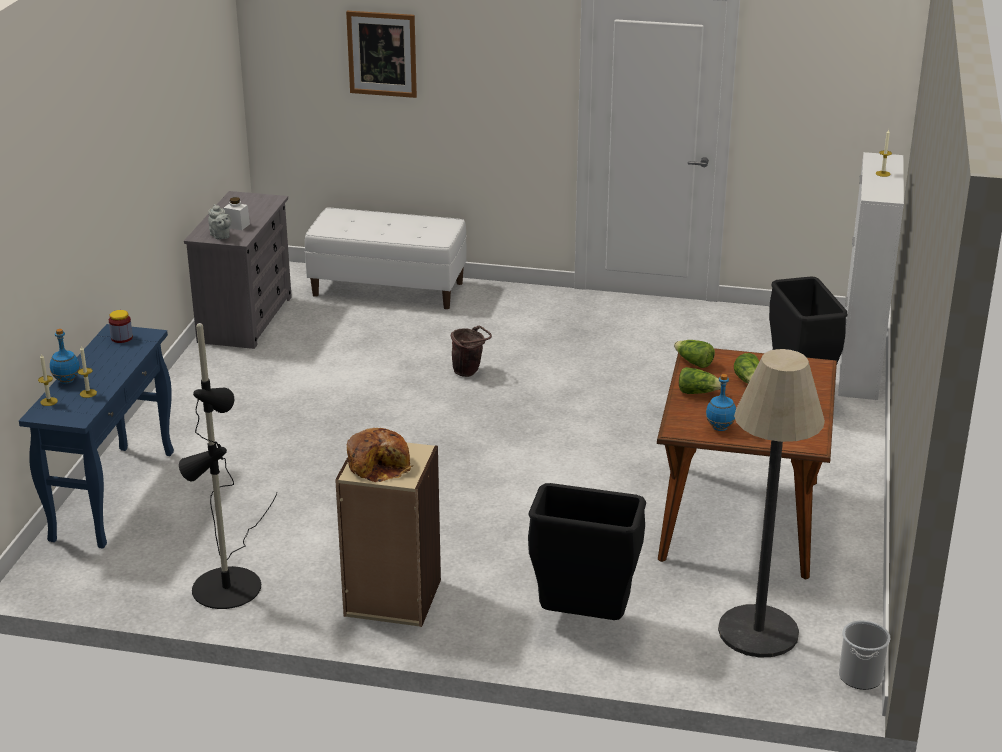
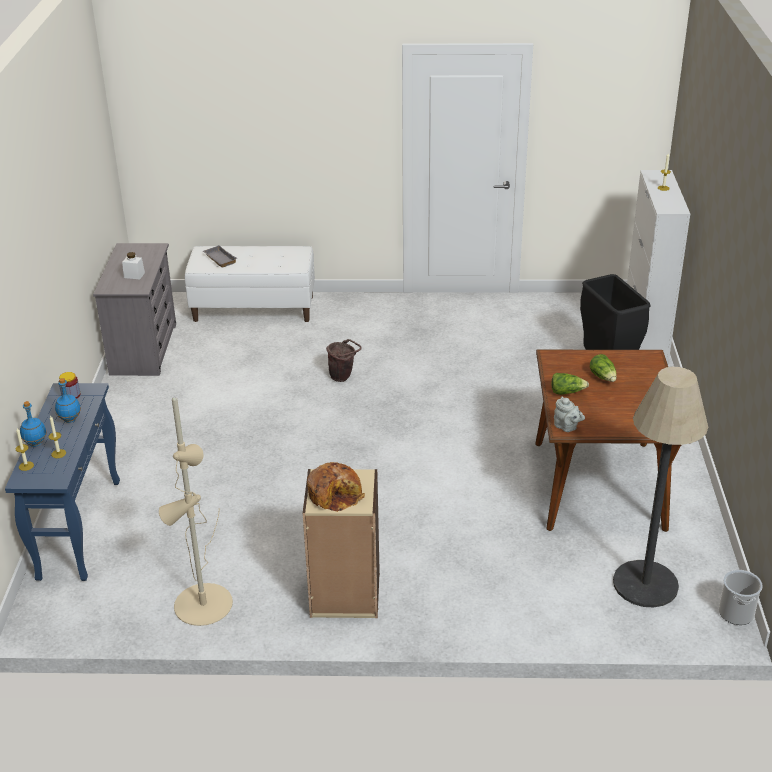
camera: 10 degrees left, 5 degrees up
black floor lamp [179,323,277,609] -> beige floor lamp [159,397,233,626]
grey teapot [208,204,232,239] -> grey teapot moved to [554,397,585,432]
picture [346,11,417,98] -> none
black trash can [528,483,646,620] -> none
lettuce [674,340,715,368] -> none
blue bottle [706,374,736,431] -> blue bottle moved to [55,378,81,423]
none -> grey tray [203,245,237,267]

